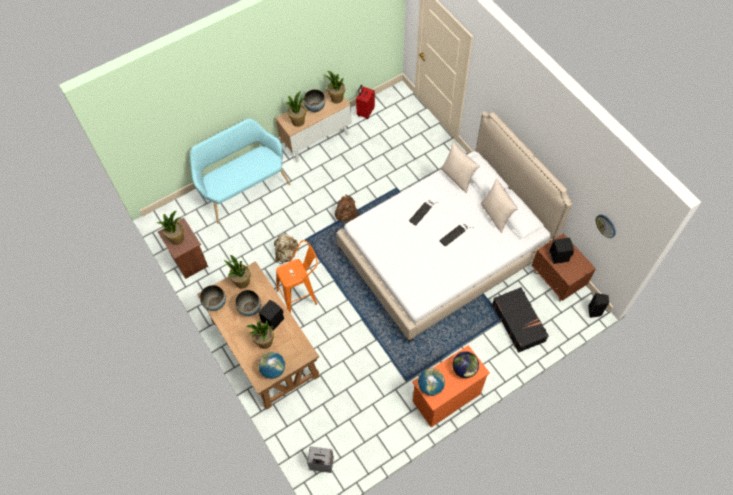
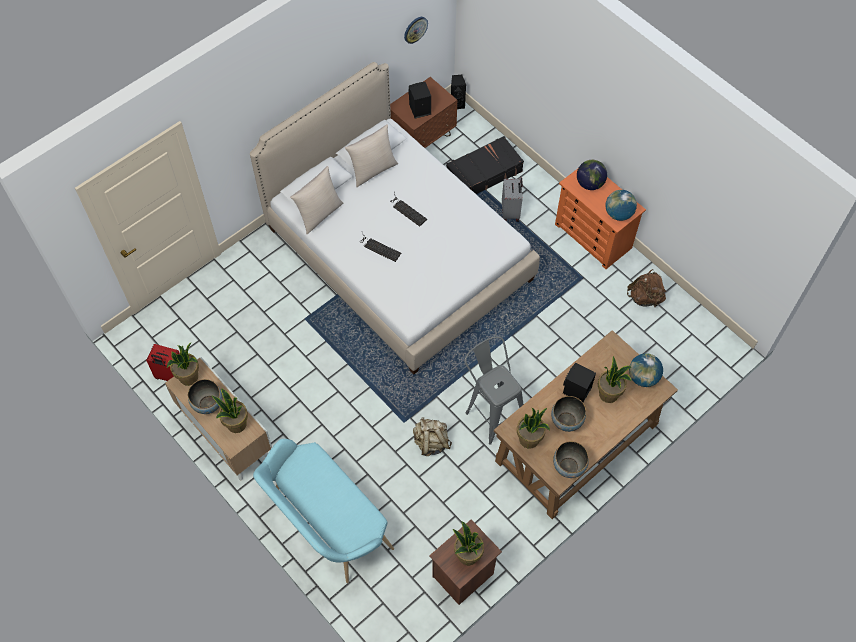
camera: 100 degrees left, 0 degrees up
orange stool [276,240,317,313] -> grey stool [465,336,524,445]
grey suitcase [307,446,334,473] -> grey suitcase moved to [502,177,523,222]
brown backpack [335,195,359,223] -> brown backpack moved to [627,269,666,309]

